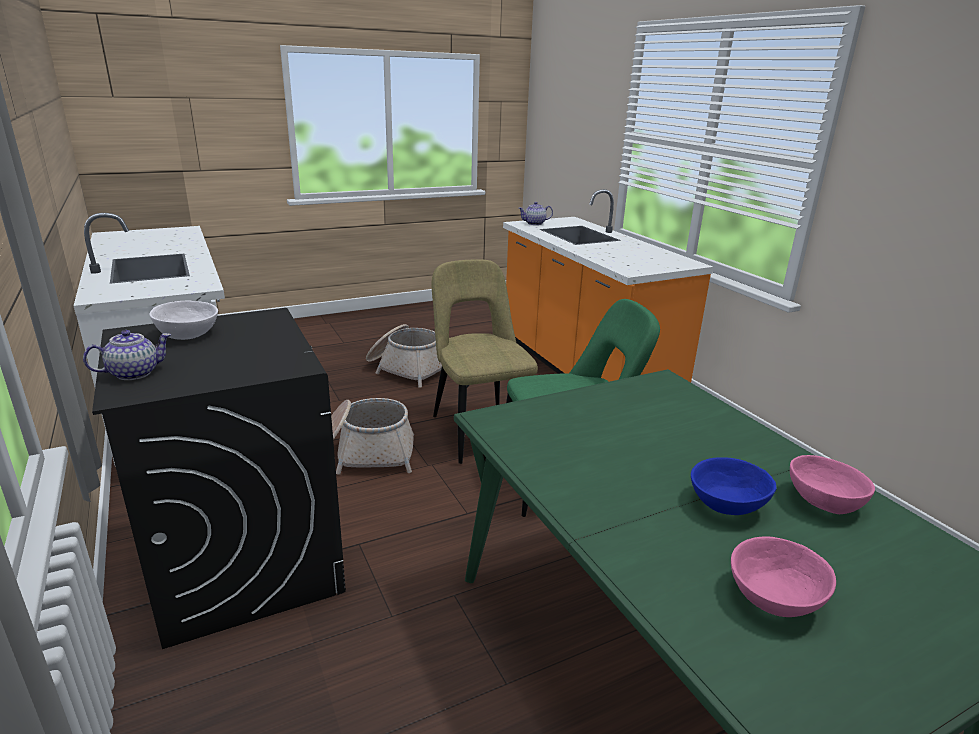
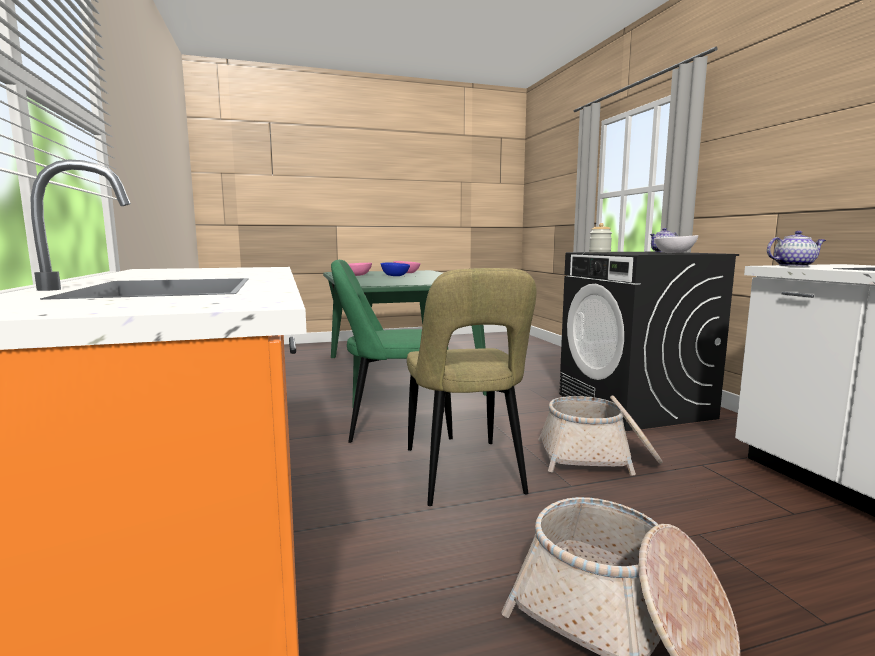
camera: 170 degrees left, 15 degrees down
teapot [518,202,553,225] -> teapot moved to [767,231,826,267]
none -> jar [589,223,612,253]

